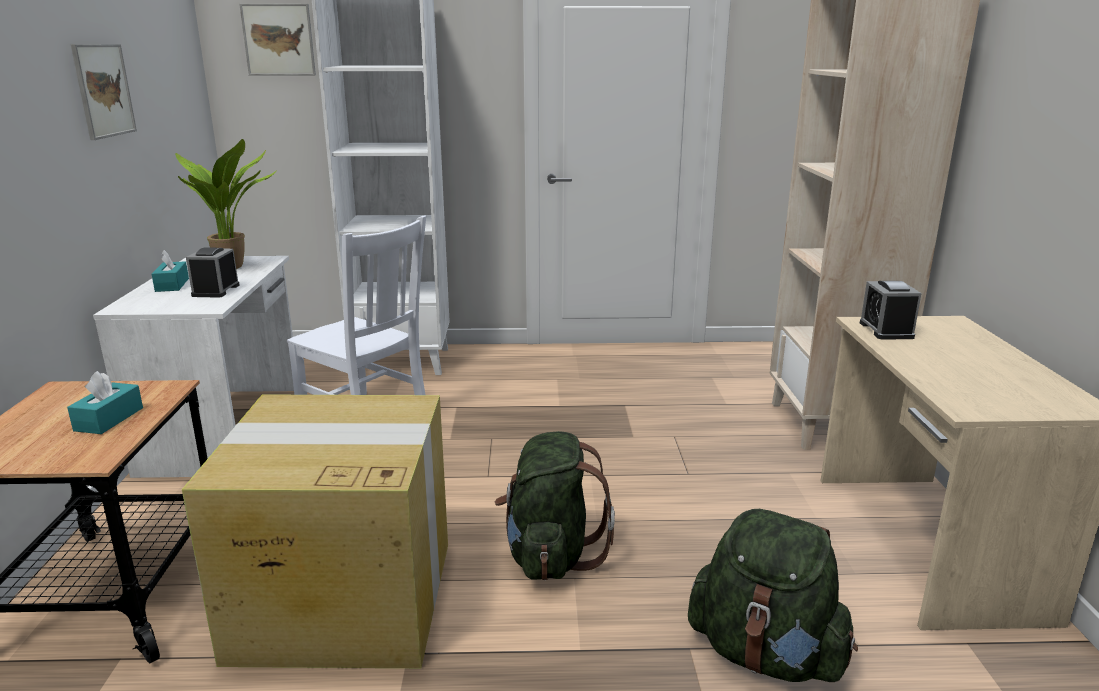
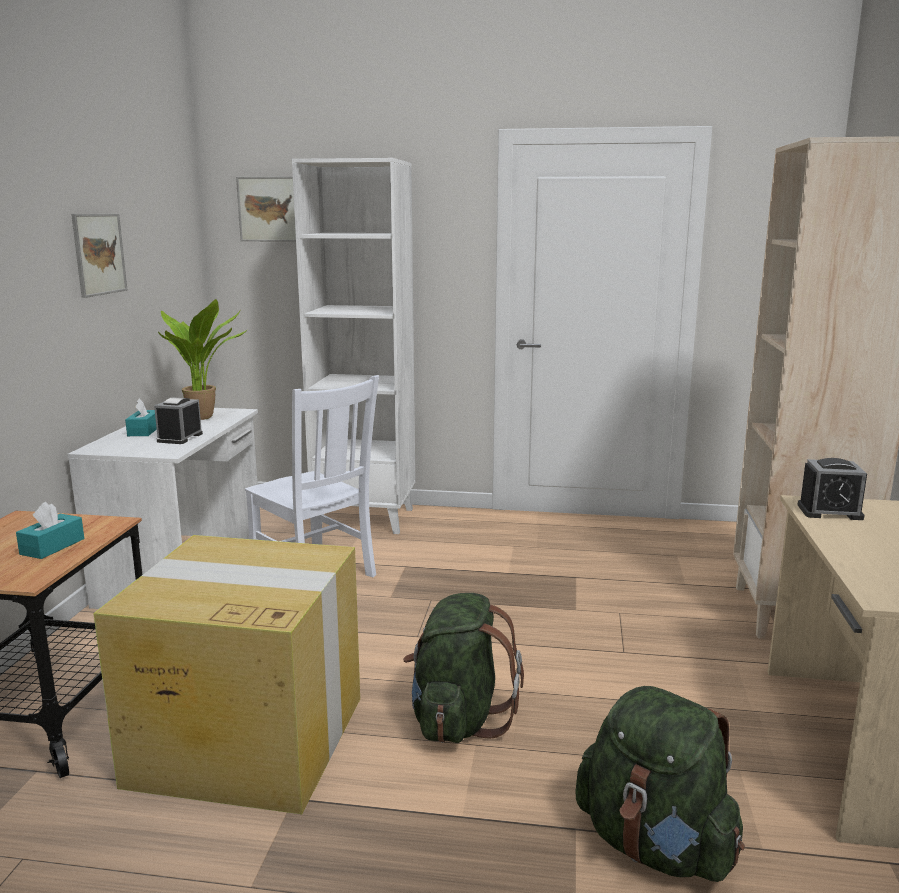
camera: 10 degrees right, 5 degrees down
alarm clock [860,281,922,339] -> alarm clock turned 90 degrees counterclockwise [797,458,867,520]

